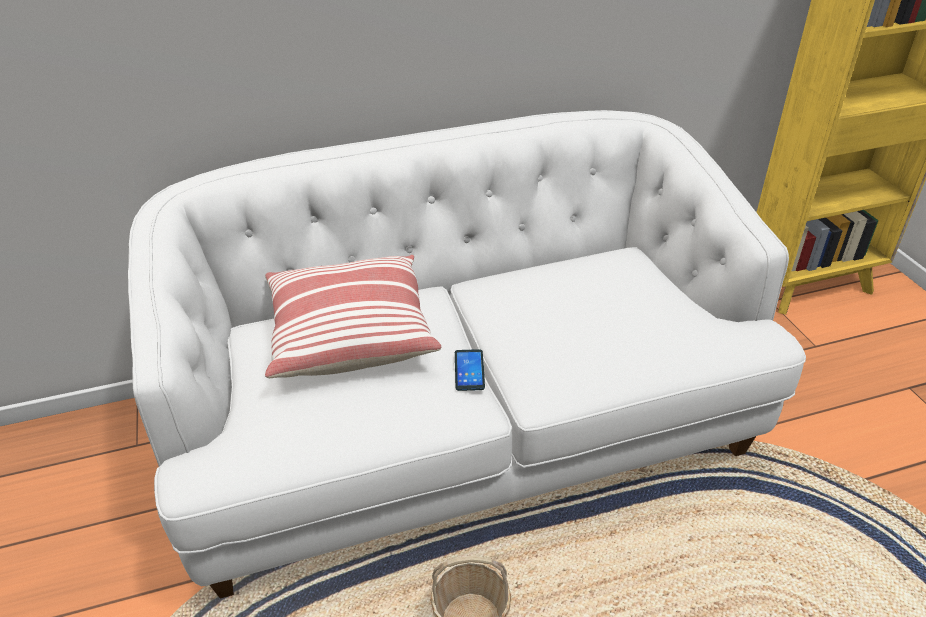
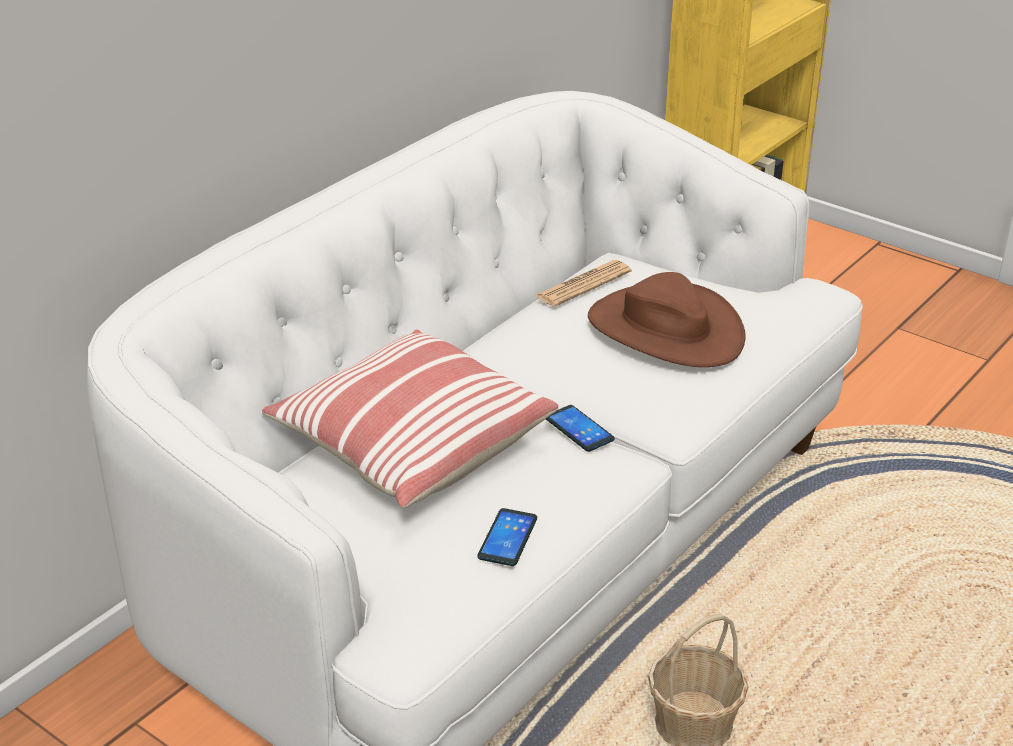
camera: 35 degrees left, 5 degrees down
none -> phone [477,508,537,566]
none -> newspaper [535,260,632,307]
none -> brown hat [588,272,746,367]

